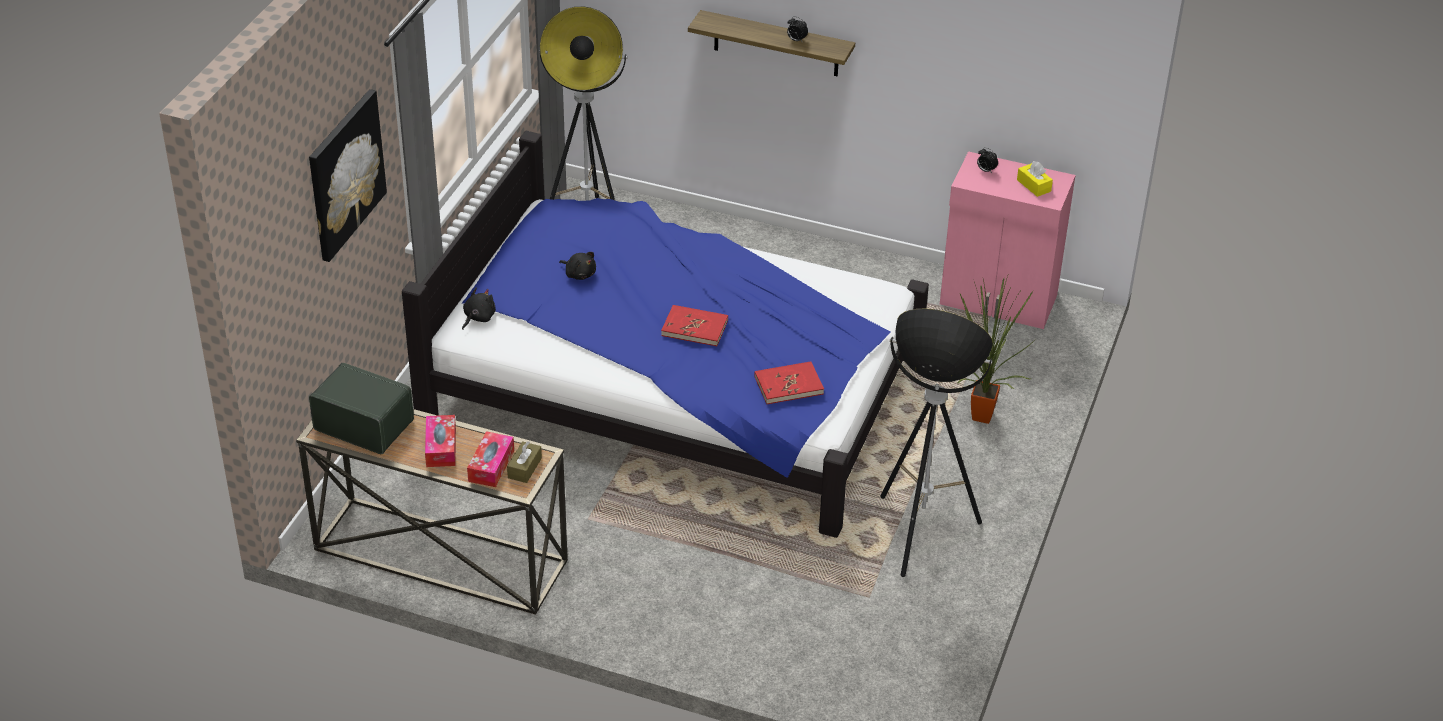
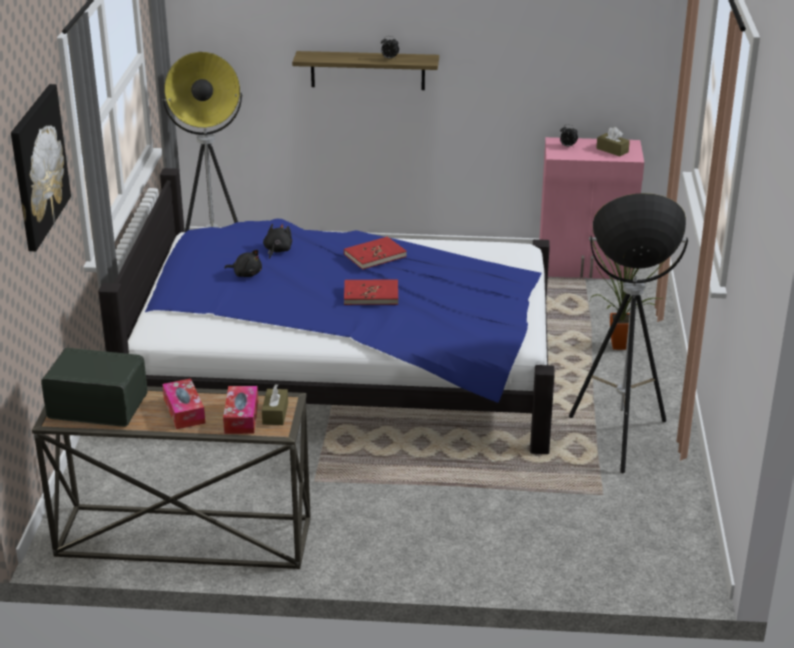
camera: 15 degrees left, 10 degrees down
black plush toy [462,287,496,330] -> black plush toy moved to [263,223,292,259]
red book [754,361,824,404] -> red book moved to [344,237,407,269]
yellow tissue box [1017,161,1053,197] -> brown tissue box [596,127,630,156]

